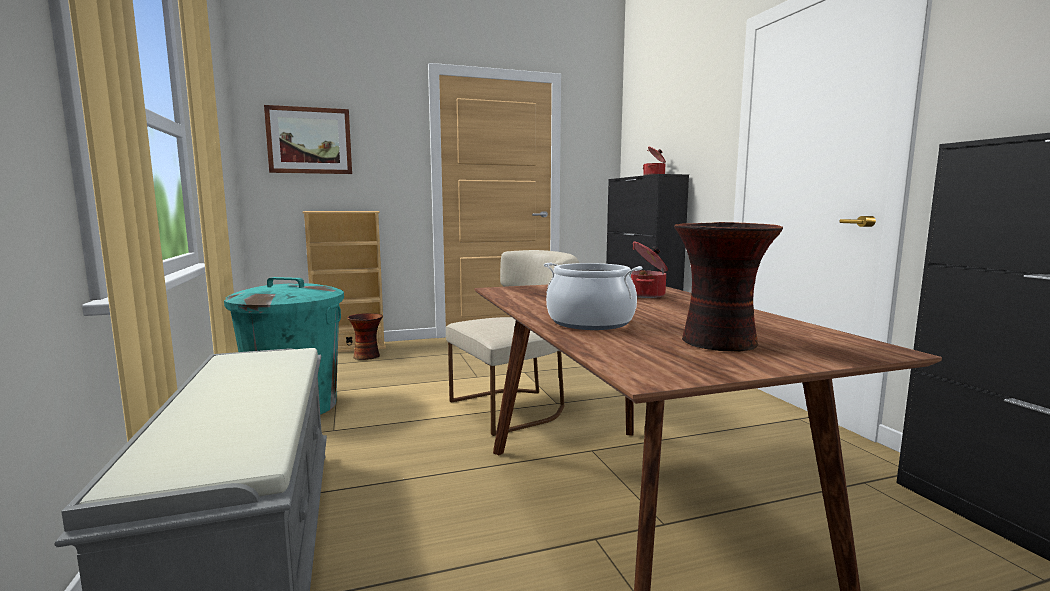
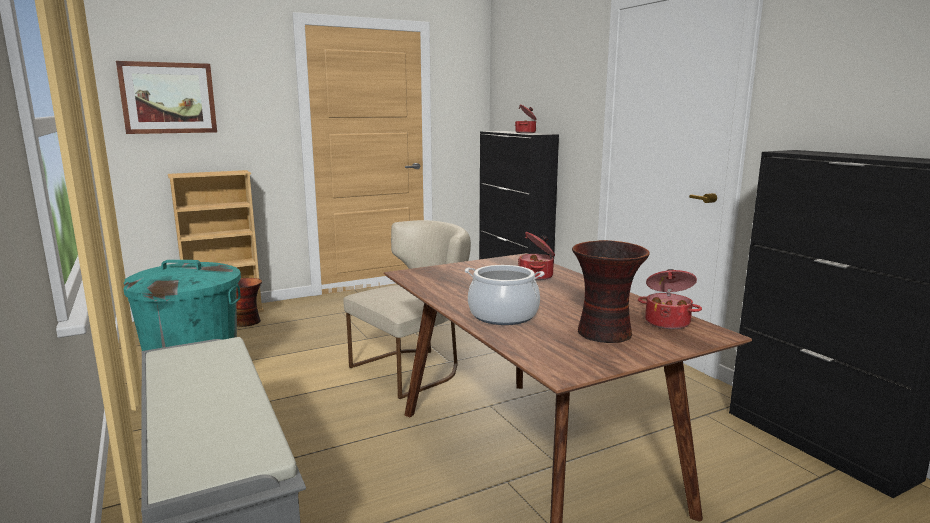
camera: 10 degrees left, 5 degrees up
none -> cooking pot [638,269,702,329]

